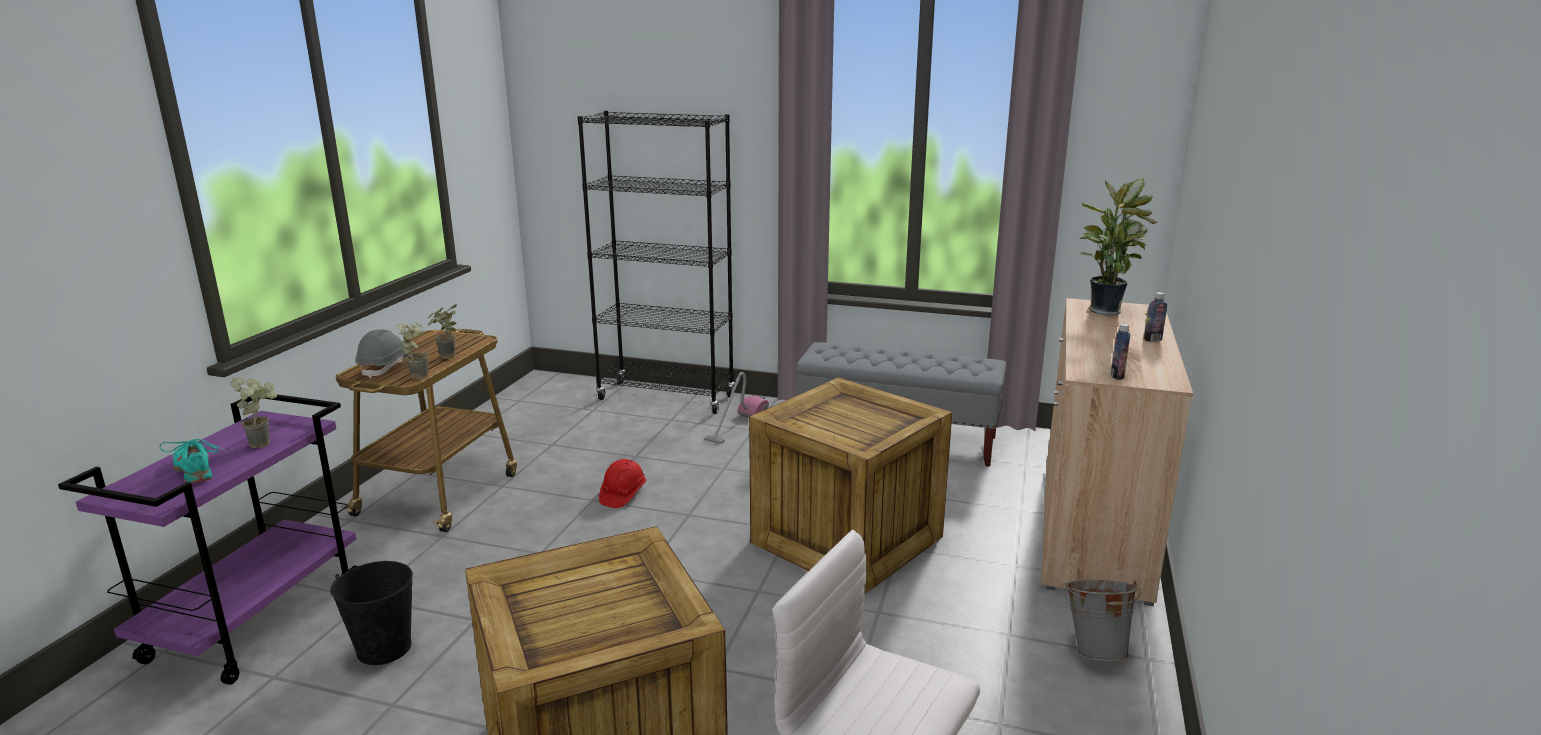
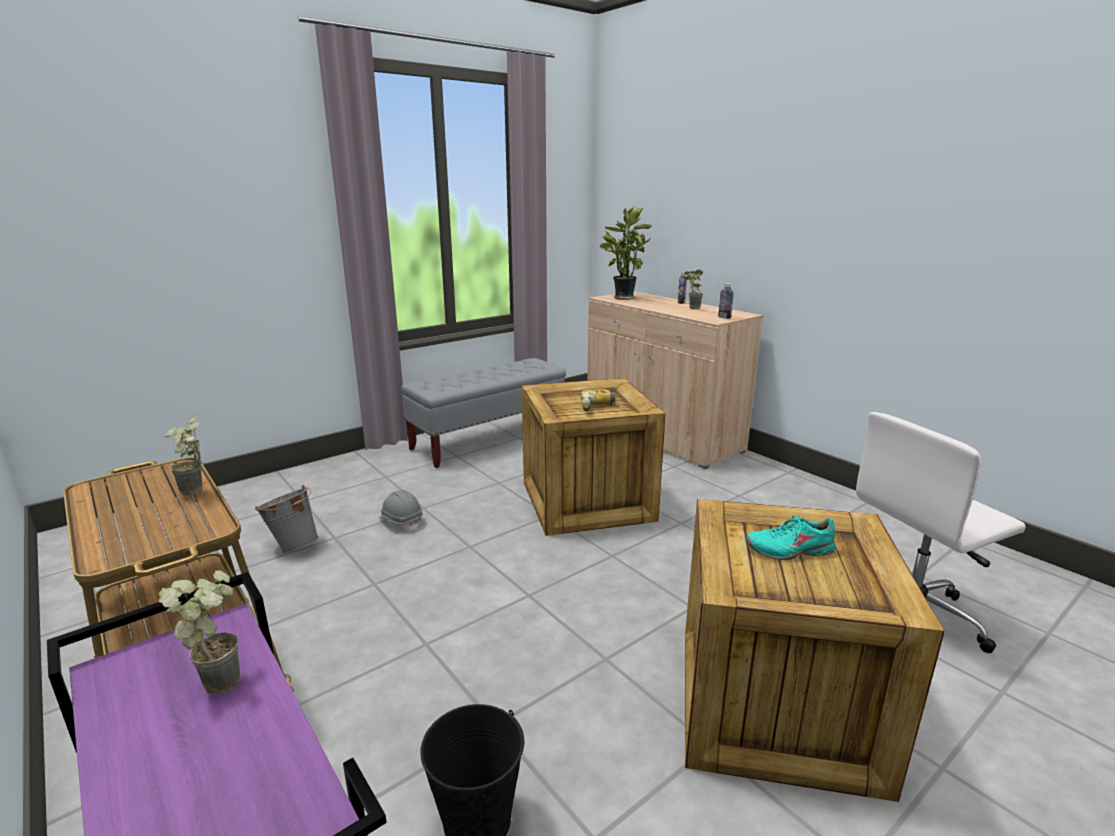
camera: 55 degrees left, 0 degrees up
turquoise shoe [159,439,225,483] -> turquoise shoe moved to [745,515,836,560]
grey hard hat [355,329,408,378] -> grey hard hat moved to [379,490,423,531]
potted plant [396,322,428,379] -> potted plant moved to [684,270,703,309]
black bookcase [578,111,735,414] -> none
red hard hat [599,459,646,508] -> none
vacuum cleaner [704,372,769,444] -> none
grey bucket [1065,580,1141,661] -> grey bucket moved to [255,485,319,553]
none -> power drill [581,388,618,411]

